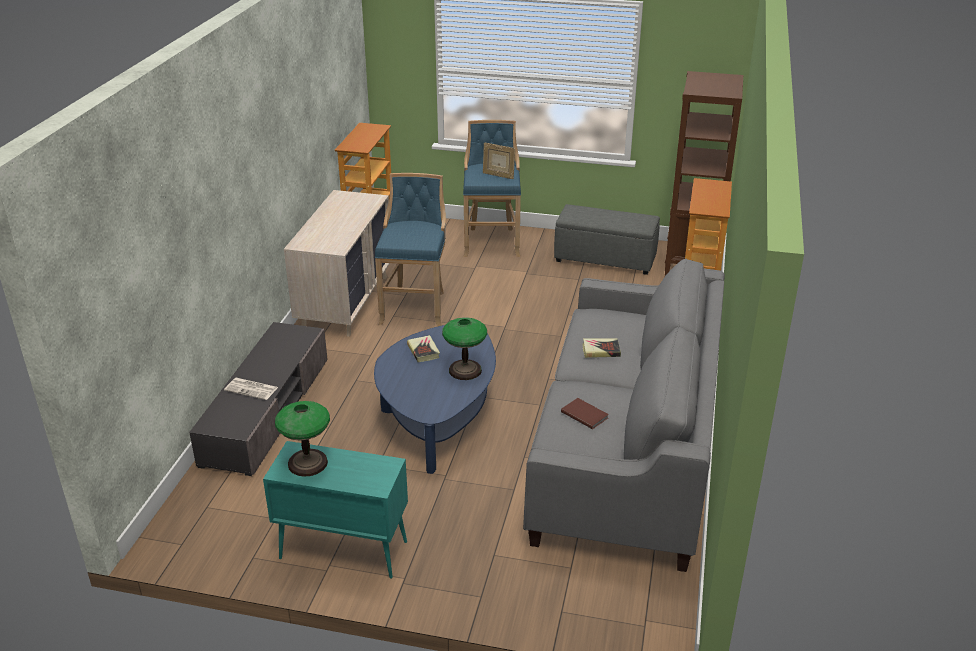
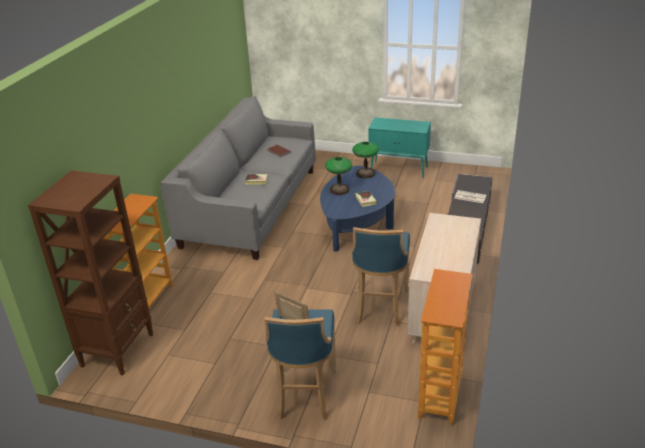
camera: 175 degrees left, 0 degrees up
table lamp [275,401,330,477] -> table lamp moved to [352,142,379,178]
grey ottoman [554,204,660,275] -> none

